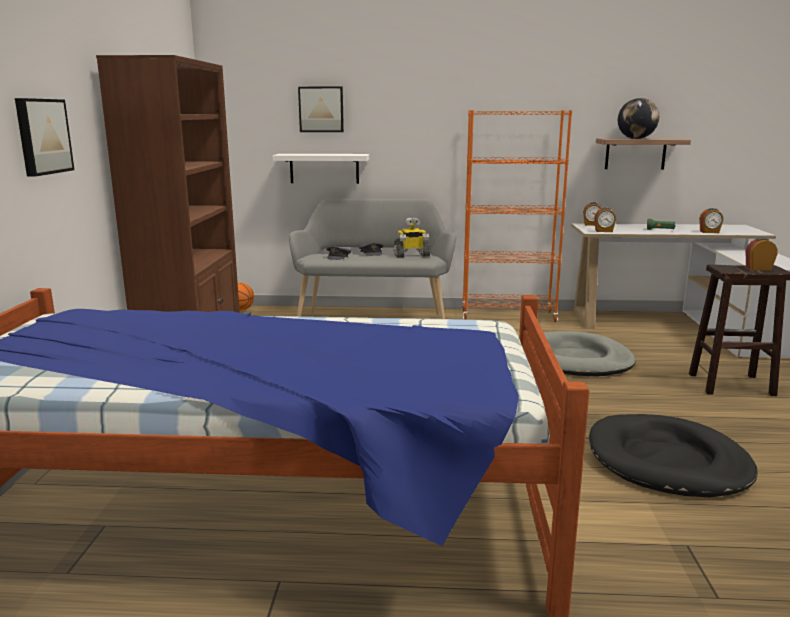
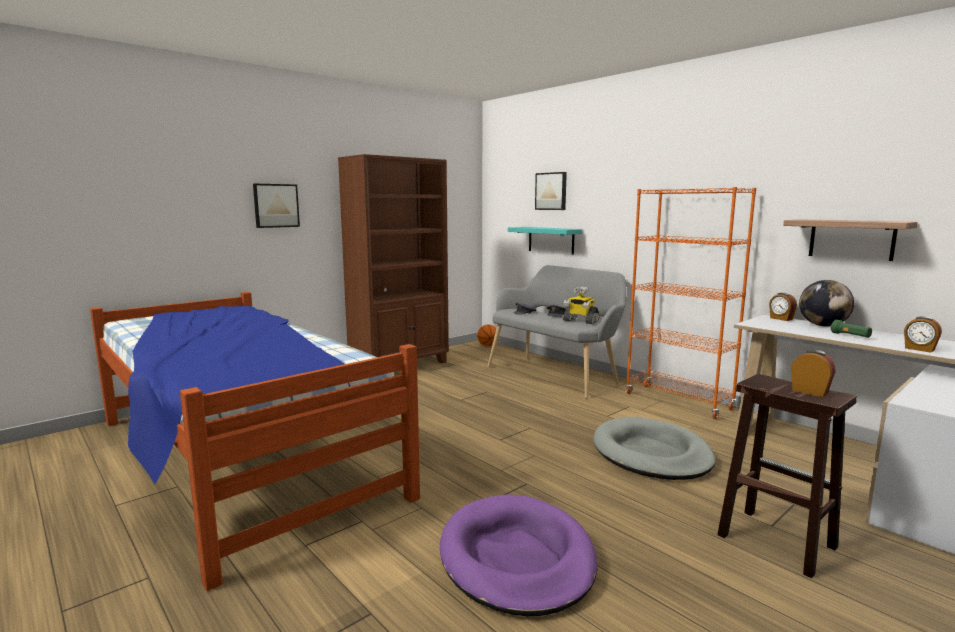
camera: 45 degrees right, 5 degrees down
white shelf [273,154,370,184] -> turquoise shelf [508,227,582,255]
black dog bed [589,414,758,497] -> purple dog bed [440,494,597,616]
alarm clock [594,207,616,232] -> none
globe [618,98,659,139] -> globe moved to [799,280,854,326]

